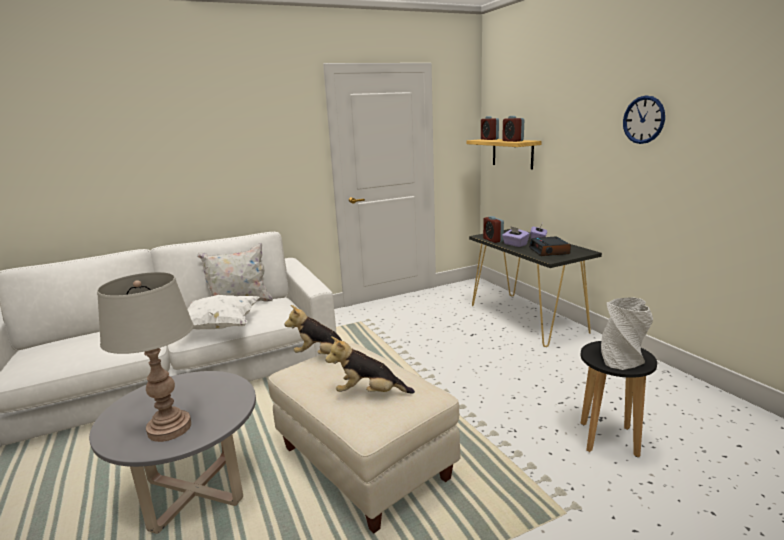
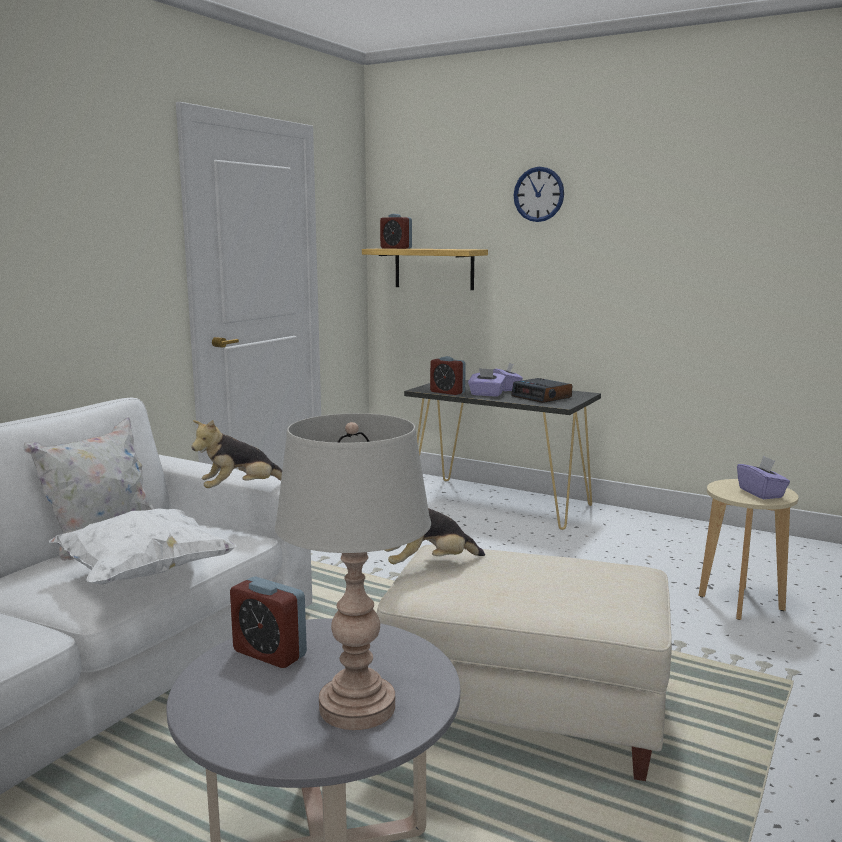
camera: 35 degrees left, 5 degrees down
plush toy [325,336,415,394] -> plush toy moved to [191,420,282,488]
alarm clock [502,116,524,142] -> alarm clock moved to [230,576,307,668]
black stool [580,341,657,457] -> beige stool [698,479,798,620]
grey vase [601,297,653,370] -> purple tissue box [737,456,790,499]
wall clock [623,95,665,144] -> wall clock moved to [514,167,564,222]

